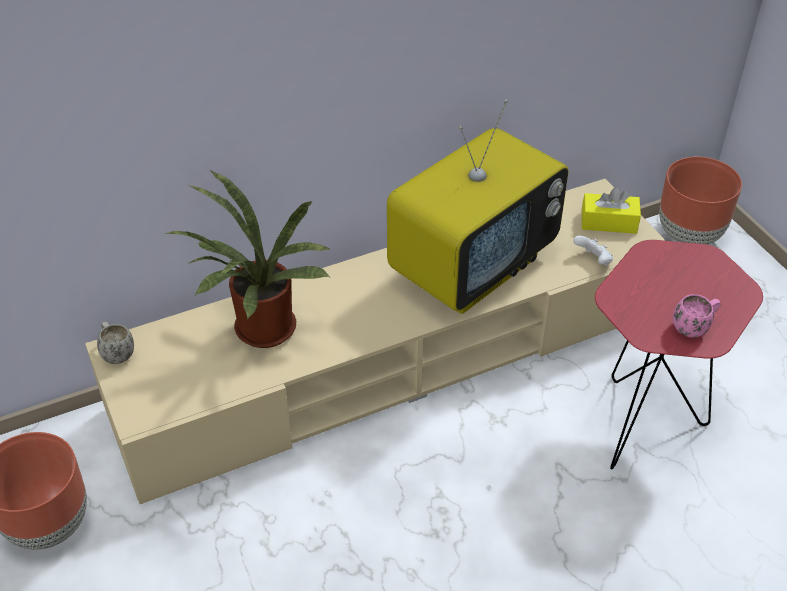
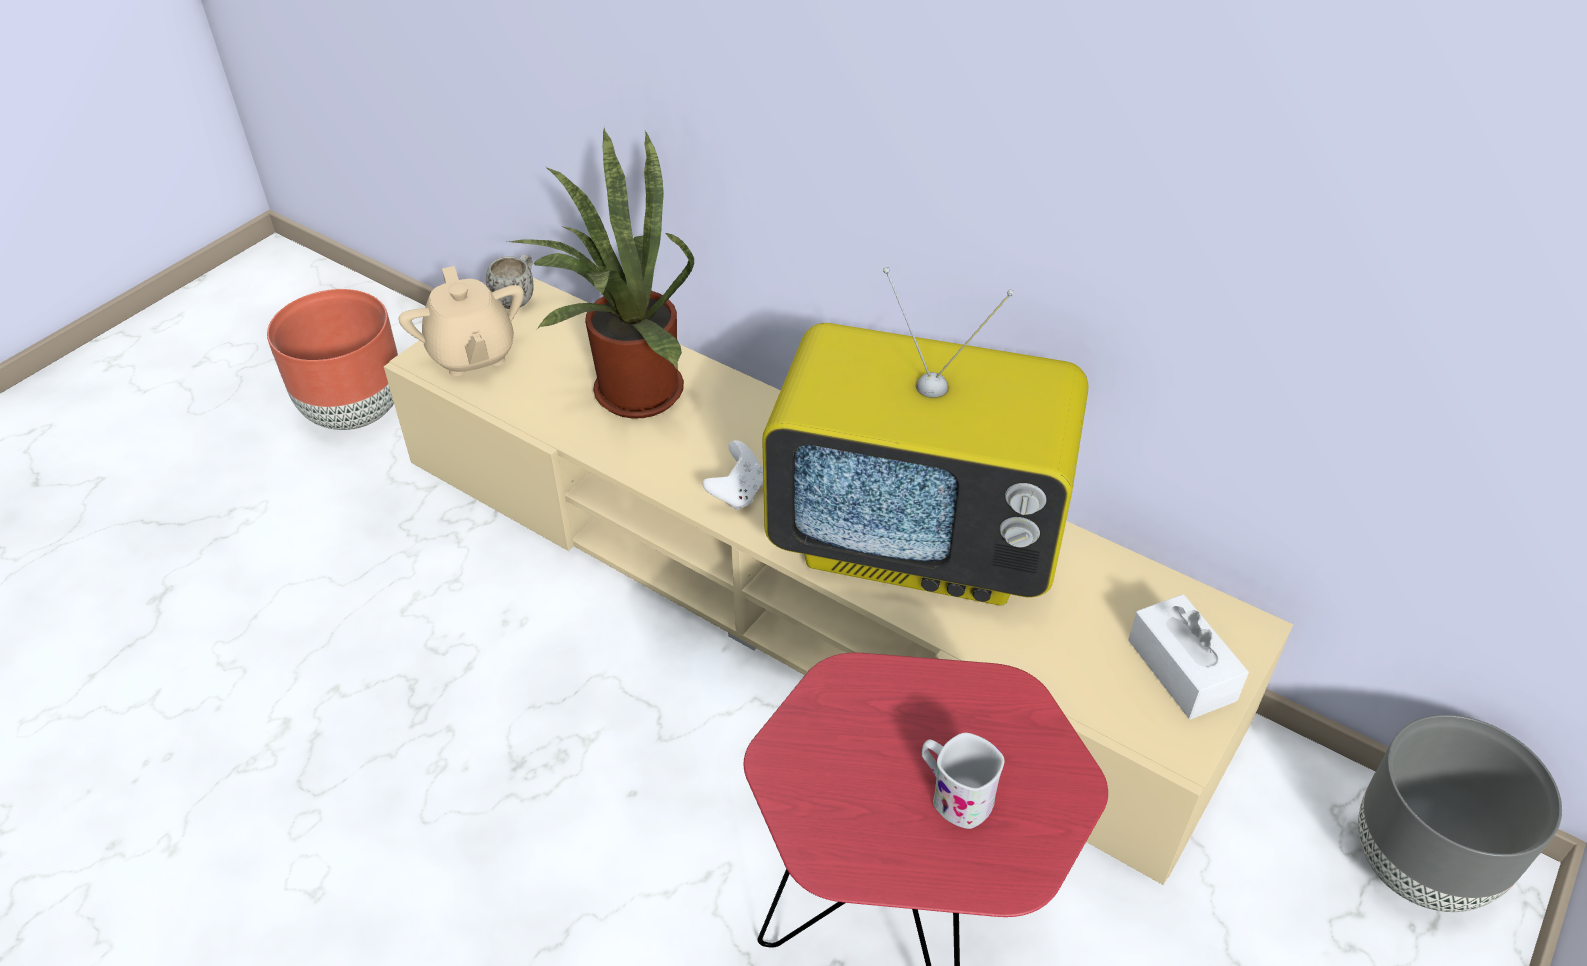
camera: 60 degrees right, 0 degrees up
white game controller [573,236,613,265] -> white game controller moved to [702,440,763,510]
yellow tissue box [582,187,641,234] -> white tissue box [1128,594,1249,719]
brown planter [659,157,742,245] -> grey planter [1358,715,1562,912]
pink mug [673,294,721,338] -> none
none -> beige teapot [398,266,524,376]
none -> white mug [922,733,1004,829]

